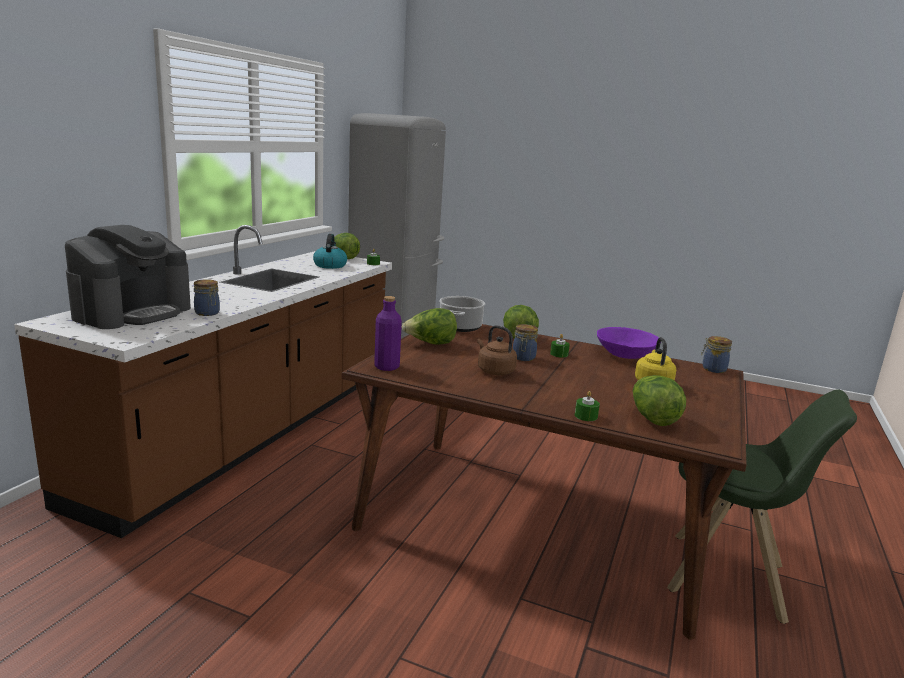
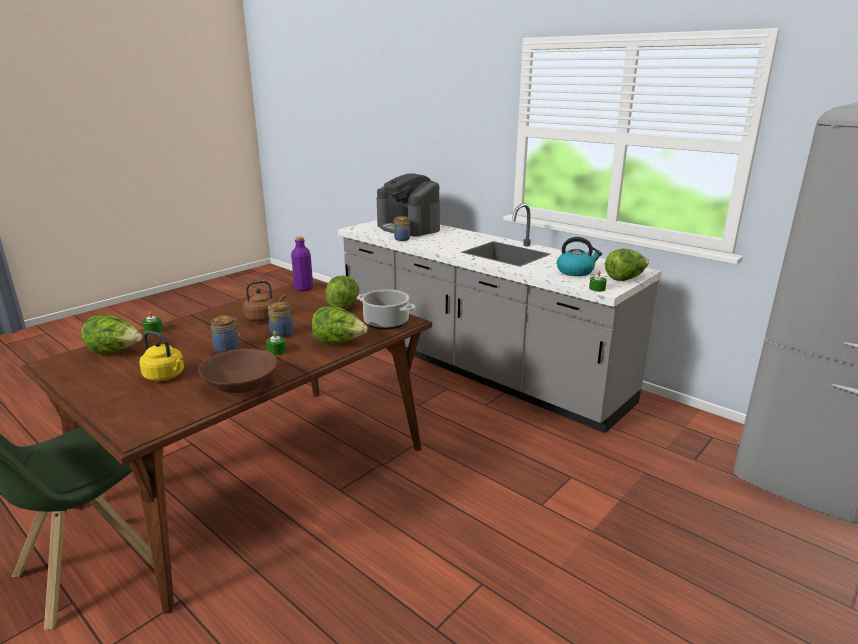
camera: 110 degrees right, 5 degrees up
brown counter [14,225,392,538] -> grey counter [338,203,662,433]
purple bowl [597,327,659,359] -> brown bowl [198,349,277,393]
jar [701,336,732,373] -> jar moved to [210,315,240,353]

